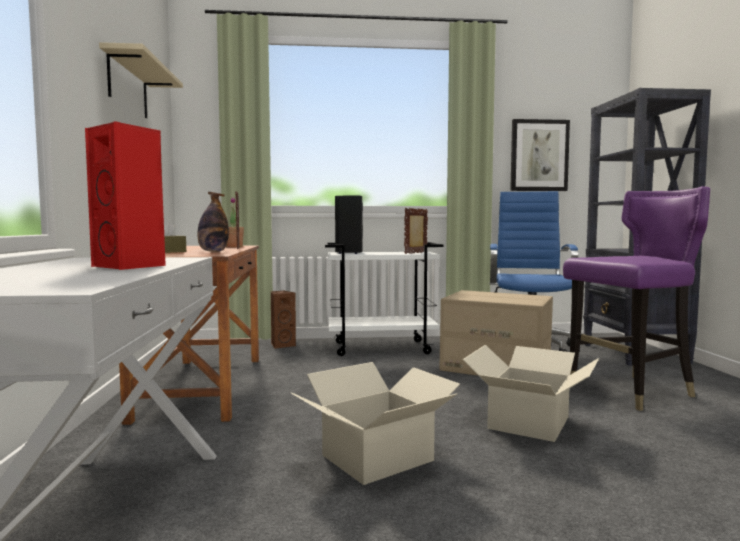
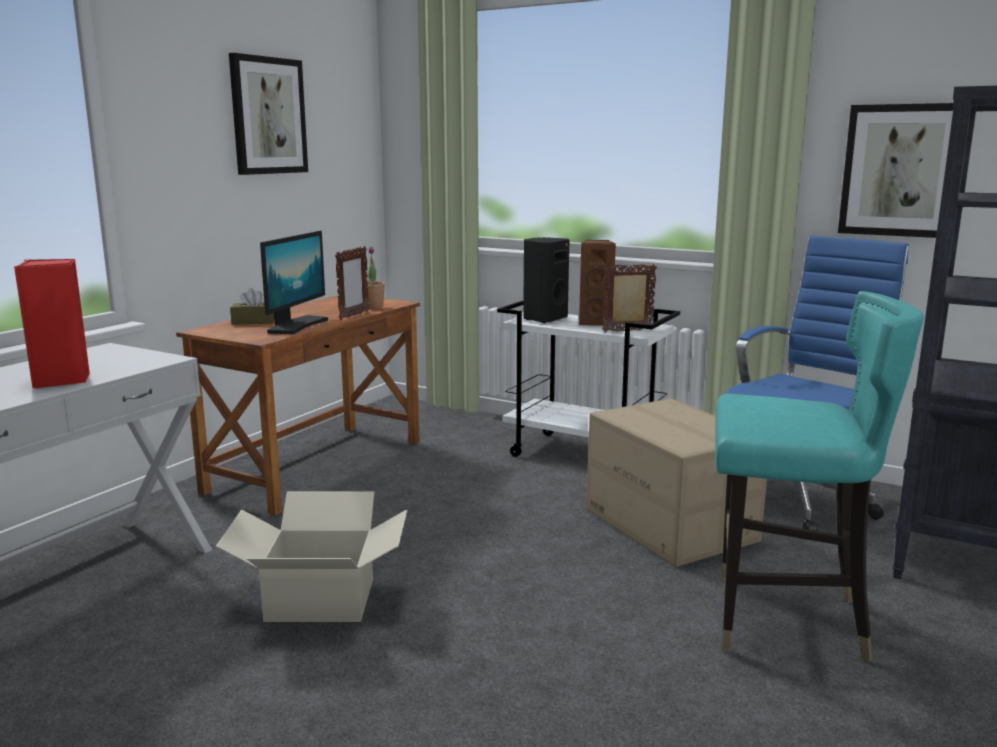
camera: 35 degrees right, 10 degrees up
beige shelf [99,42,183,118] -> picture [229,53,308,175]
bottle [197,192,229,252] -> monitor [260,231,328,334]
brown speaker [271,291,296,349] -> brown speaker moved to [579,240,616,326]
cardboard box [462,345,599,442] -> none
purple chair [563,186,710,411] -> turquoise chair [715,291,924,662]

